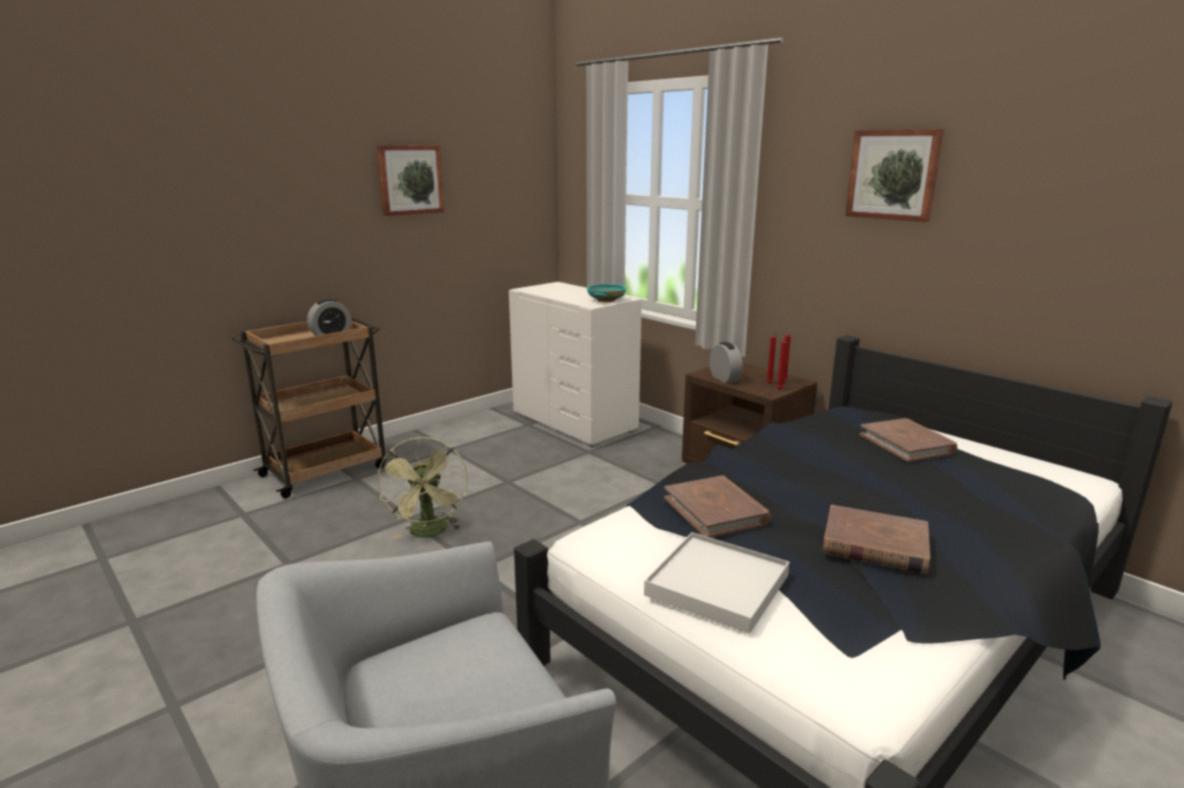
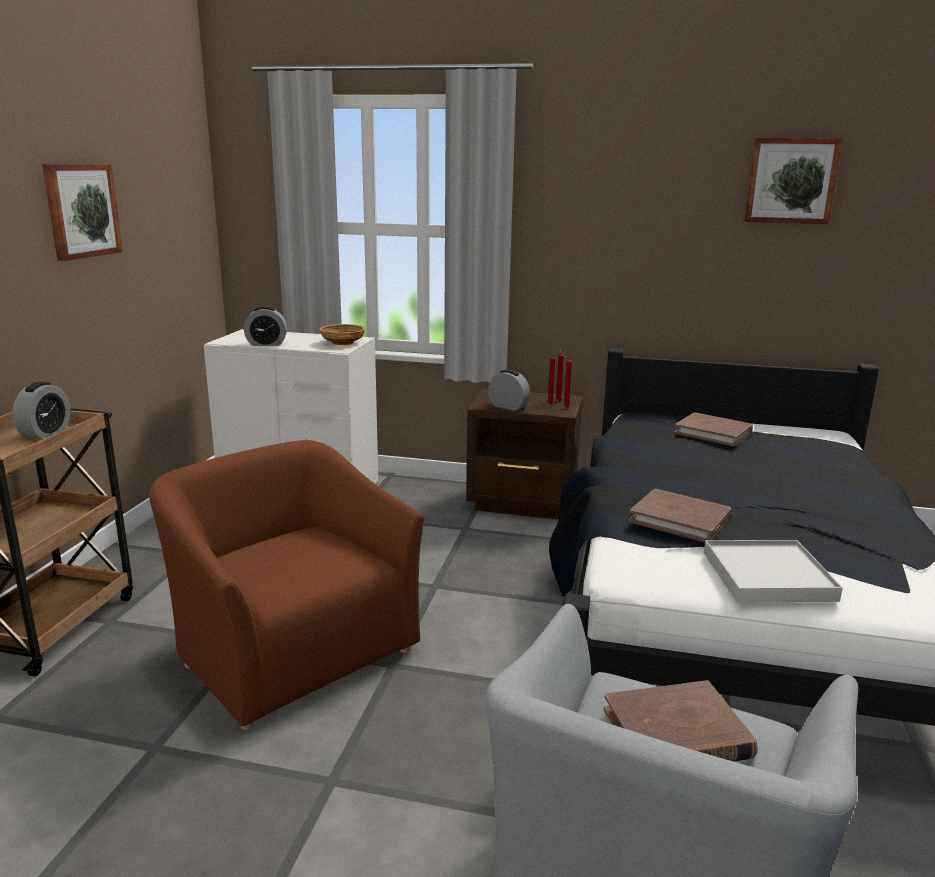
camera: 35 degrees left, 0 degrees up
green fan [377,437,468,539] -> brown armchair [149,440,424,730]
turquoise bowl [587,284,627,302] -> beige bowl [319,324,365,345]
brown book [823,505,930,574] -> brown book moved to [604,680,758,762]
picture [845,129,944,222] -> picture moved to [744,138,843,224]
none -> alarm clock [244,306,287,346]

